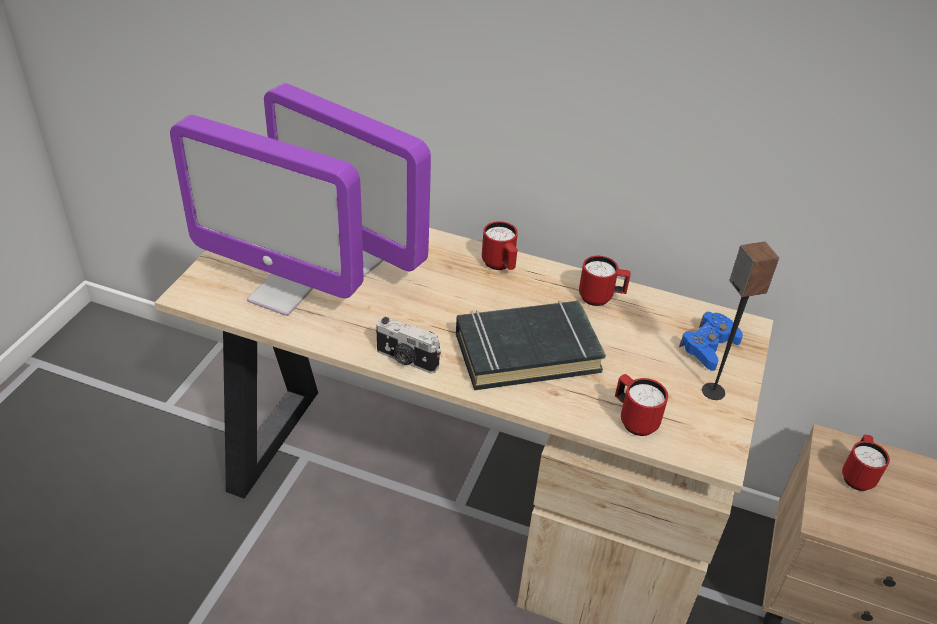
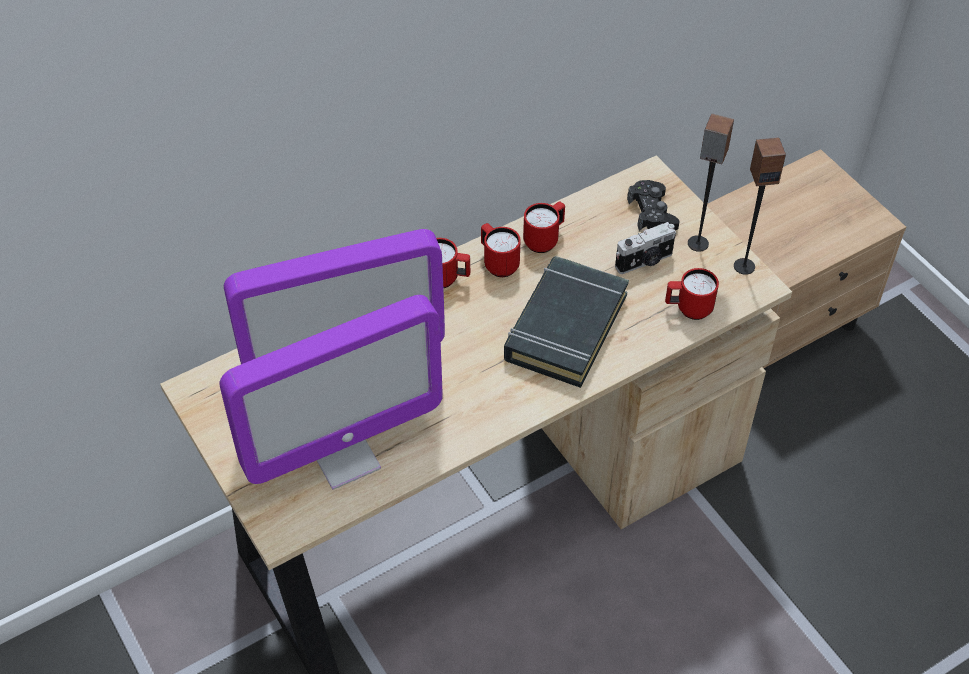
camera: 50 degrees left, 10 degrees up
camera [376,316,441,374] -> camera moved to [615,222,676,274]
blue game controller [679,312,743,371] -> black game controller [627,180,680,231]
red mug [842,435,890,491] -> red mug moved to [481,223,521,277]
none -> speaker [734,137,786,275]

